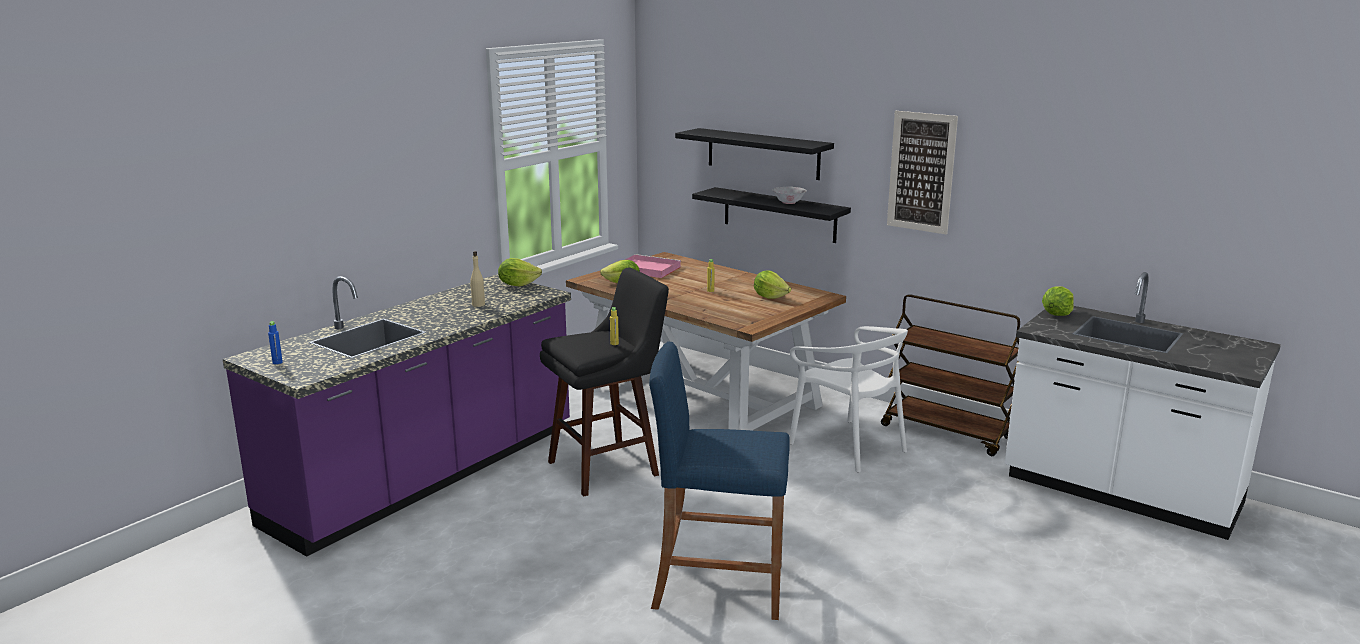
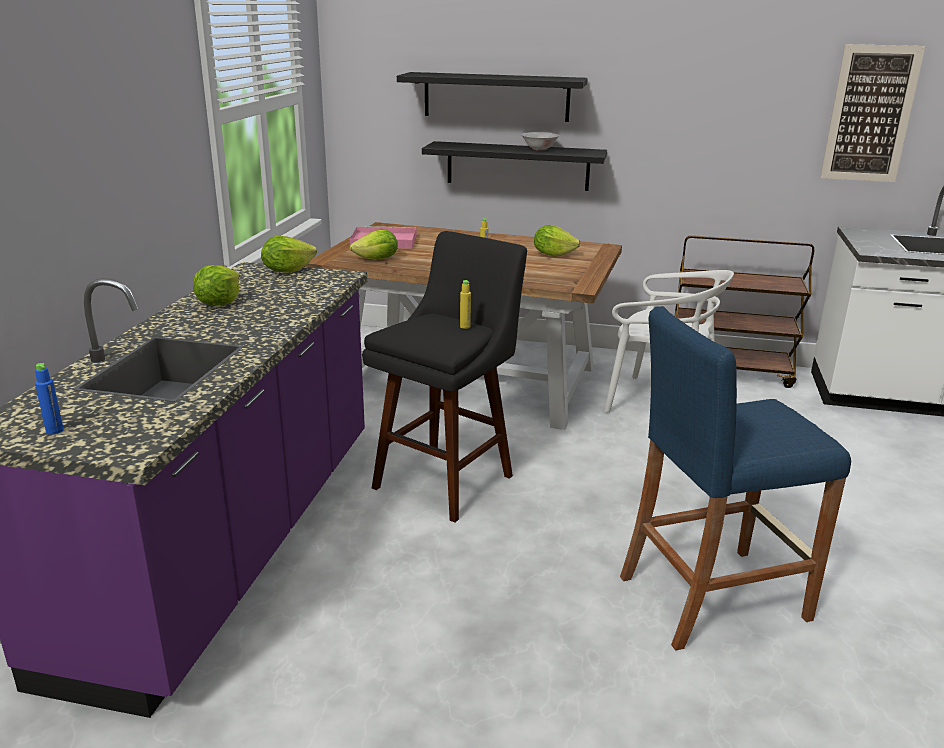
camera: 25 degrees left, 5 degrees up
beige bottle [470,251,485,307] -> none
picture [887,111,958,235] -> picture moved to [820,44,925,182]
lettuce [1042,286,1074,316] -> lettuce moved to [193,265,240,306]

